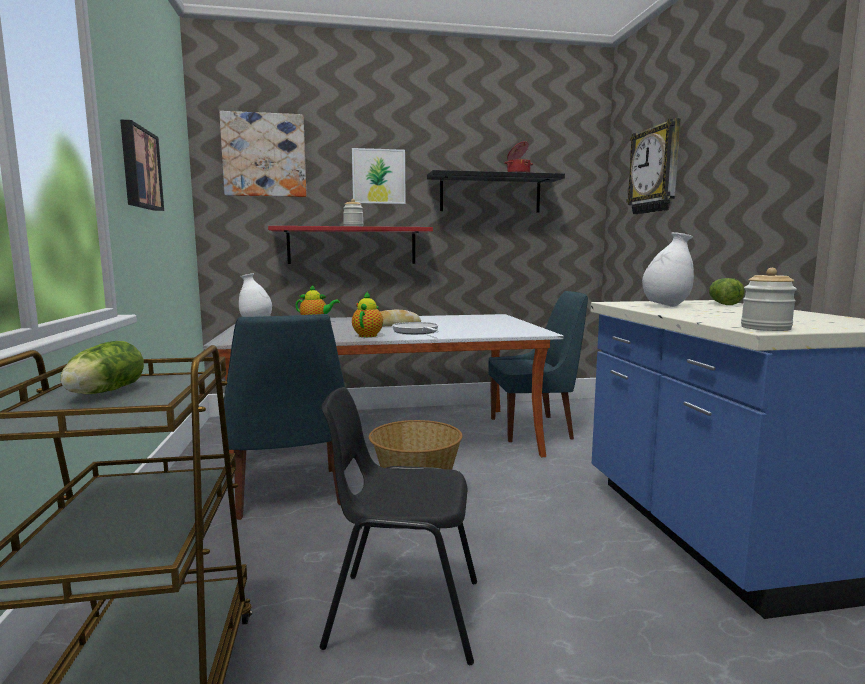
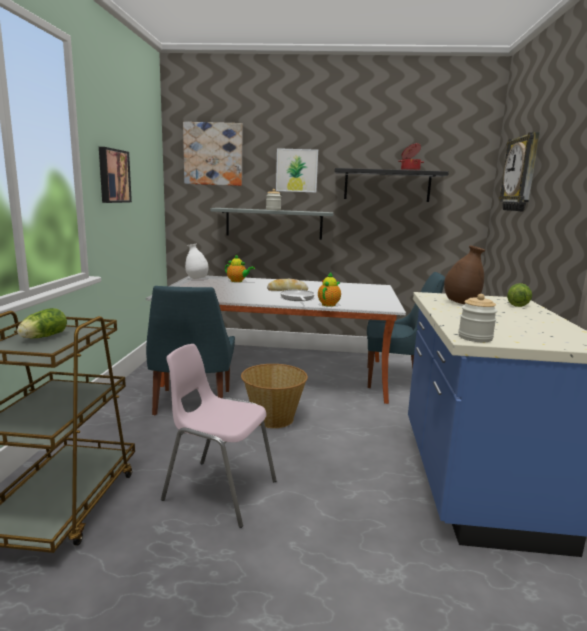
camera: 15 degrees right, 5 degrees up
red shelf [268,226,433,264] -> grey shelf [210,208,333,240]
black chair [320,387,477,665] -> pink chair [161,344,277,528]
teapot [352,291,383,337] -> teapot moved to [318,272,341,307]
white vase [642,232,694,307] -> brown vase [444,246,485,304]

